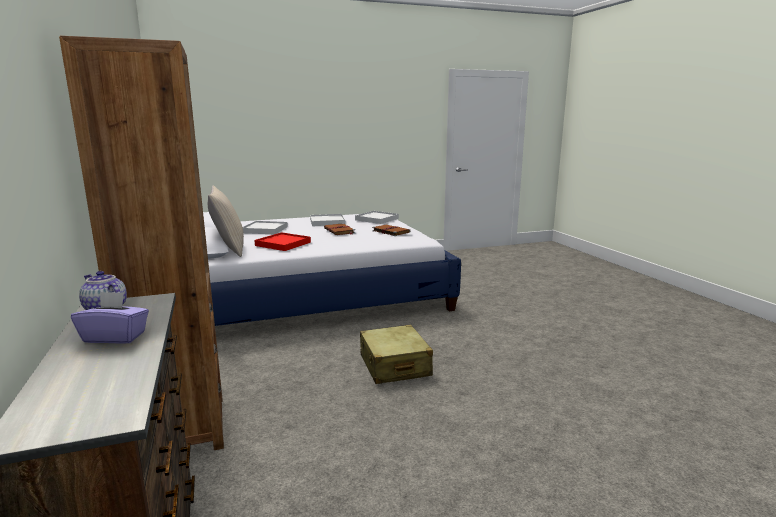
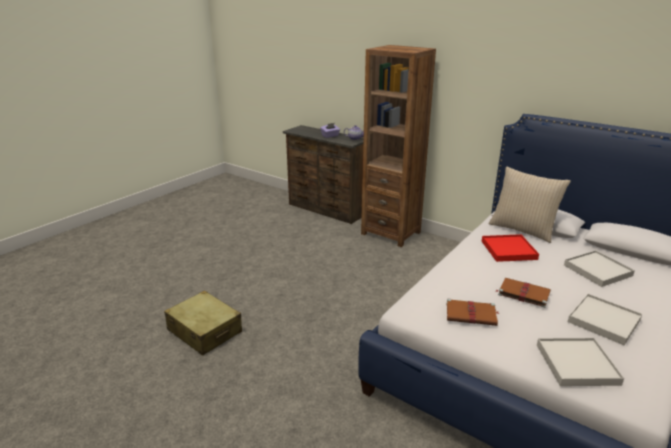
camera: 145 degrees right, 10 degrees up
beige suitcase [360,325,433,384] -> beige suitcase moved to [164,291,242,356]

